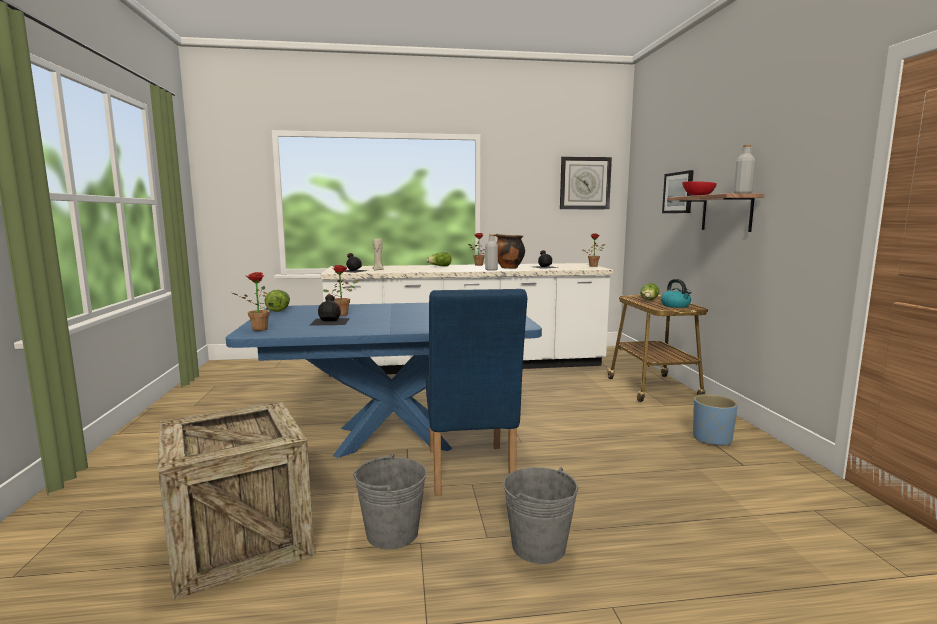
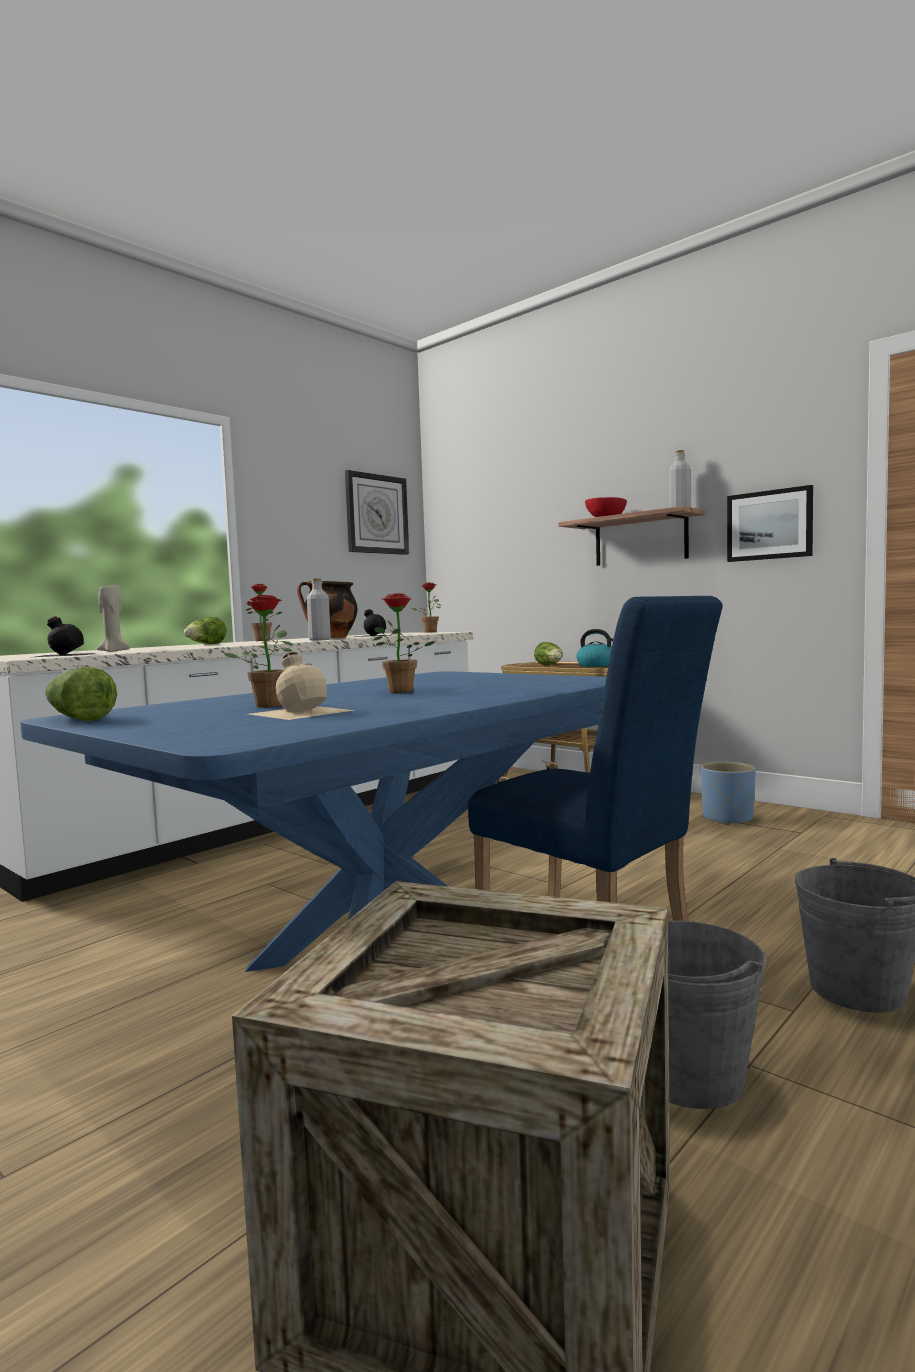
camera: 40 degrees left, 5 degrees down
potted plant [232,272,274,331] -> potted plant moved to [373,593,435,693]
black bottle [309,295,350,326] -> beige bottle [249,652,354,720]
picture [662,170,694,213] -> picture moved to [727,485,813,562]

